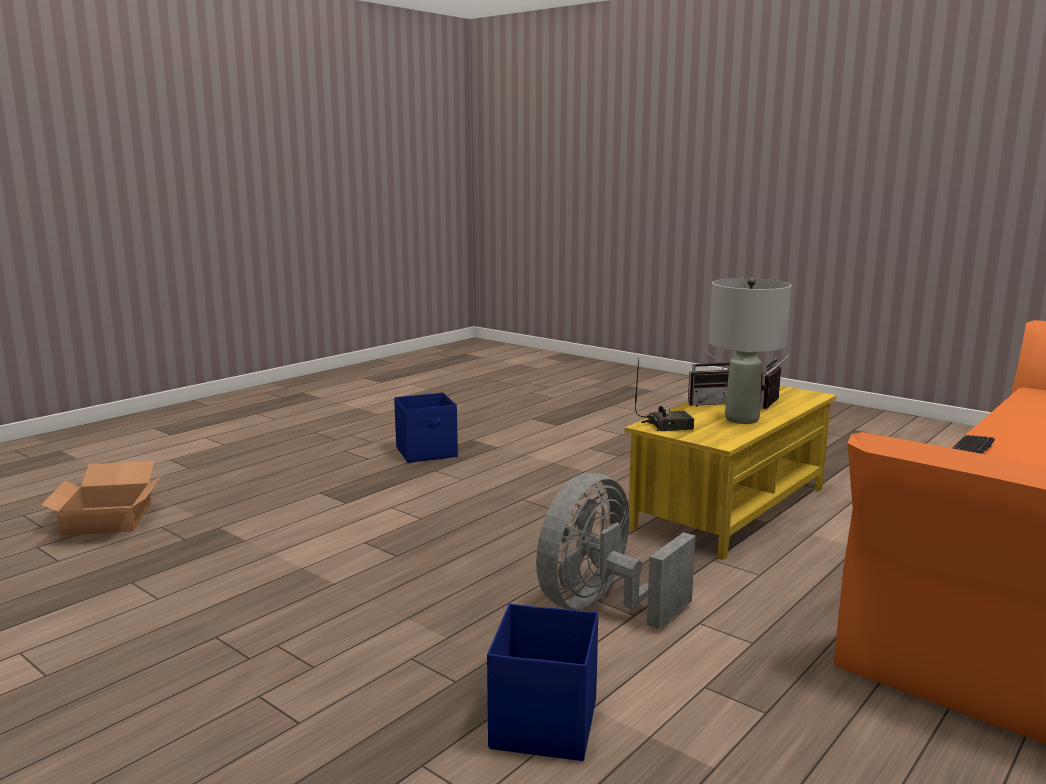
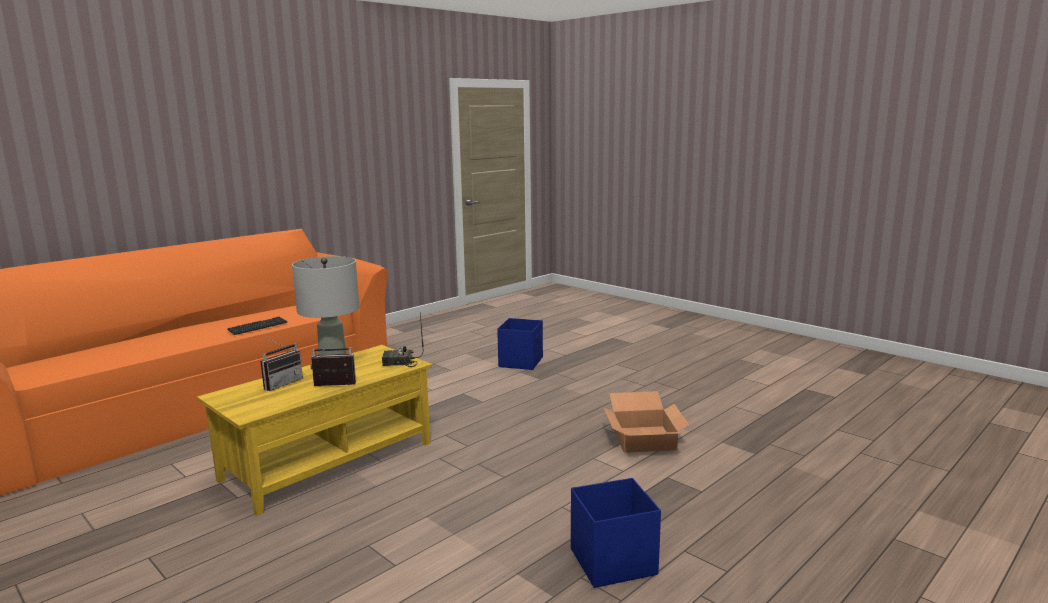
camera: 175 degrees left, 0 degrees up
cardboard box [41,461,161,536] -> cardboard box moved to [603,391,689,453]
grey fan [536,473,696,629] -> none

